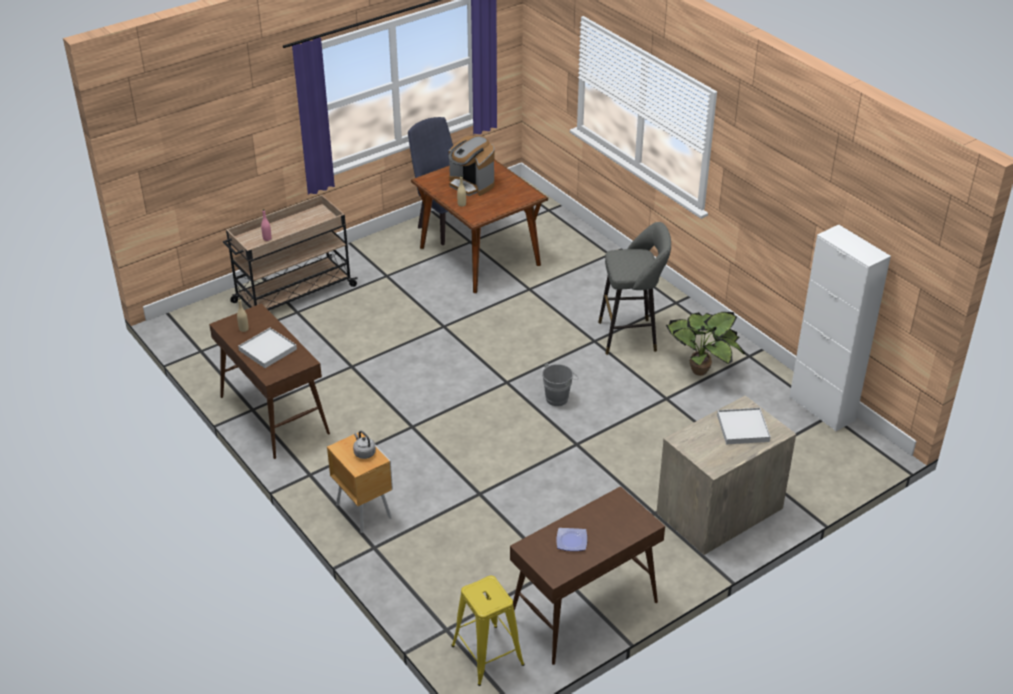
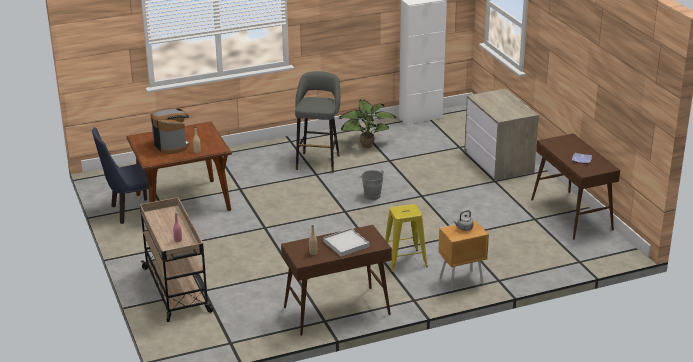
camera: 75 degrees left, 10 degrees down
coffee machine [448,136,495,196] -> coffee machine turned 90 degrees counterclockwise [150,108,190,154]
yellow stool [451,576,525,686] -> yellow stool moved to [385,204,428,273]
white tray [717,408,771,444] -> none

